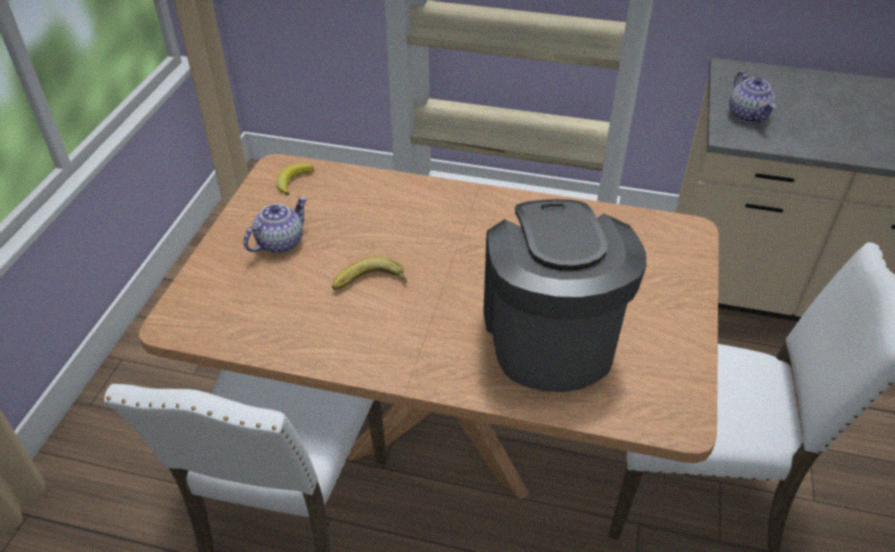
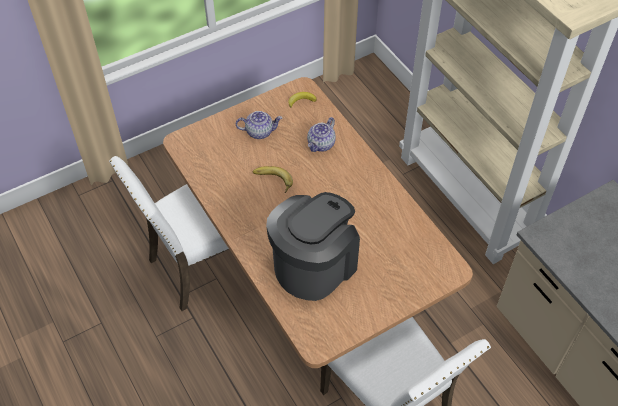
camera: 45 degrees right, 10 degrees up
teapot [729,71,776,123] -> teapot moved to [307,117,336,152]

